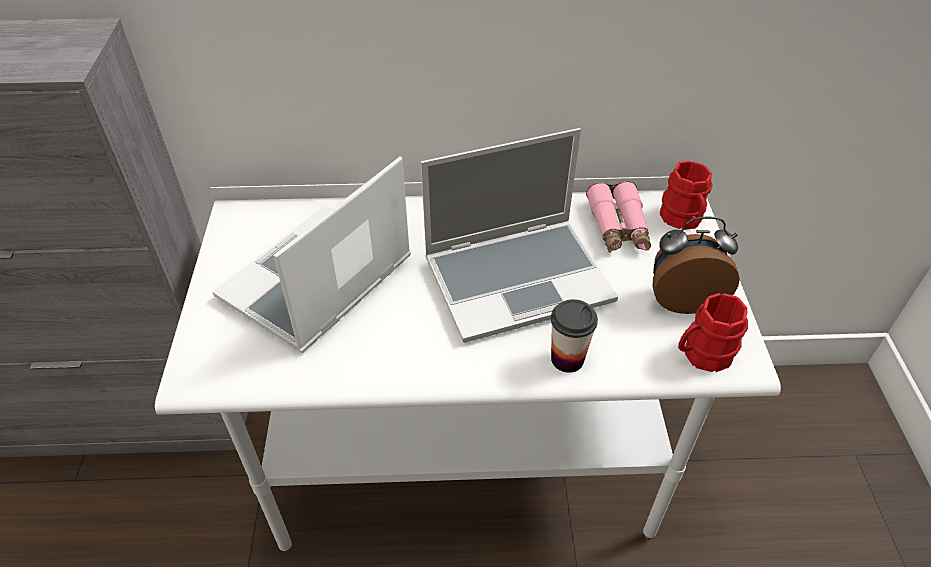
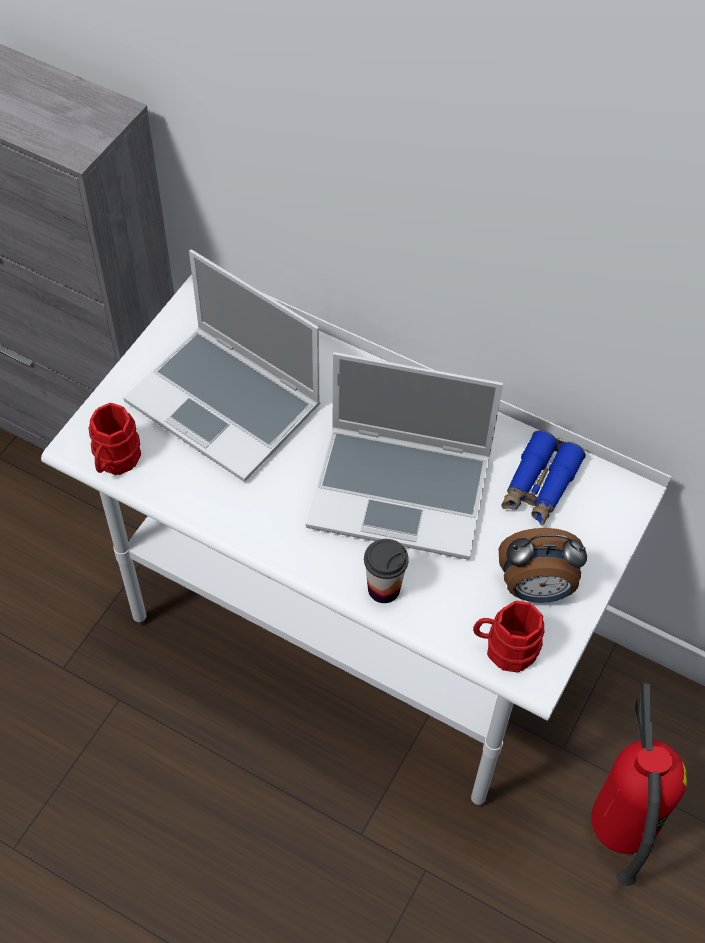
camera: 30 degrees right, 10 degrees up
laptop [213,156,411,353] -> laptop turned 120 degrees counterclockwise [123,250,321,482]
pink binoculars [586,181,651,252] -> blue binoculars [501,430,586,525]
alarm clock [652,216,740,314] -> alarm clock turned 150 degrees clockwise [499,528,587,603]
red mug [660,161,713,230] -> red mug moved to [89,403,141,475]
none -> fire extinguisher [591,682,687,886]

